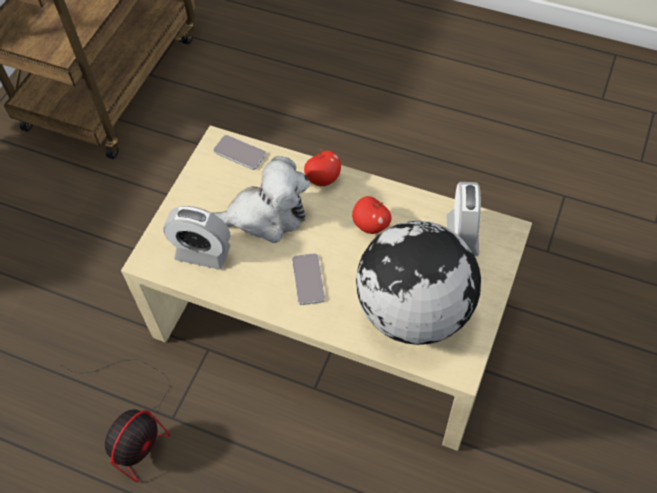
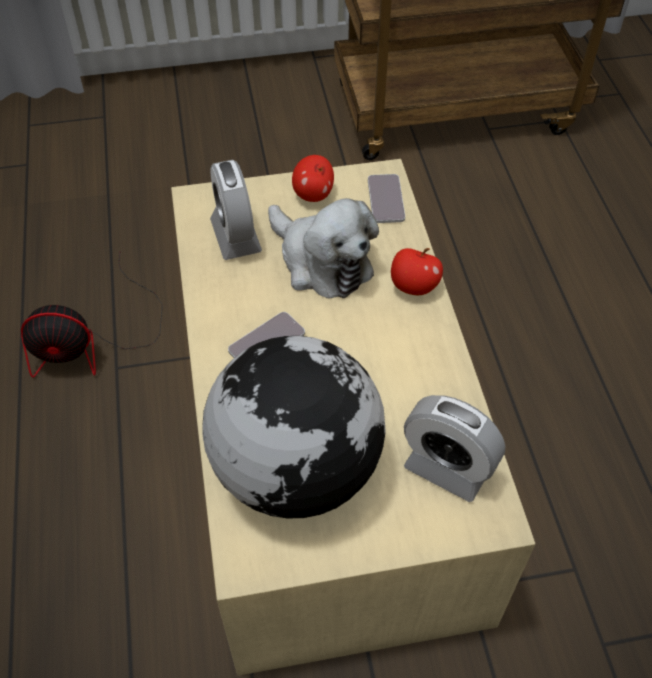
camera: 55 degrees right, 5 degrees down
apple [352,196,392,234] -> apple moved to [292,155,334,202]
alarm clock [447,182,481,256] -> alarm clock turned 60 degrees clockwise [404,395,505,502]

